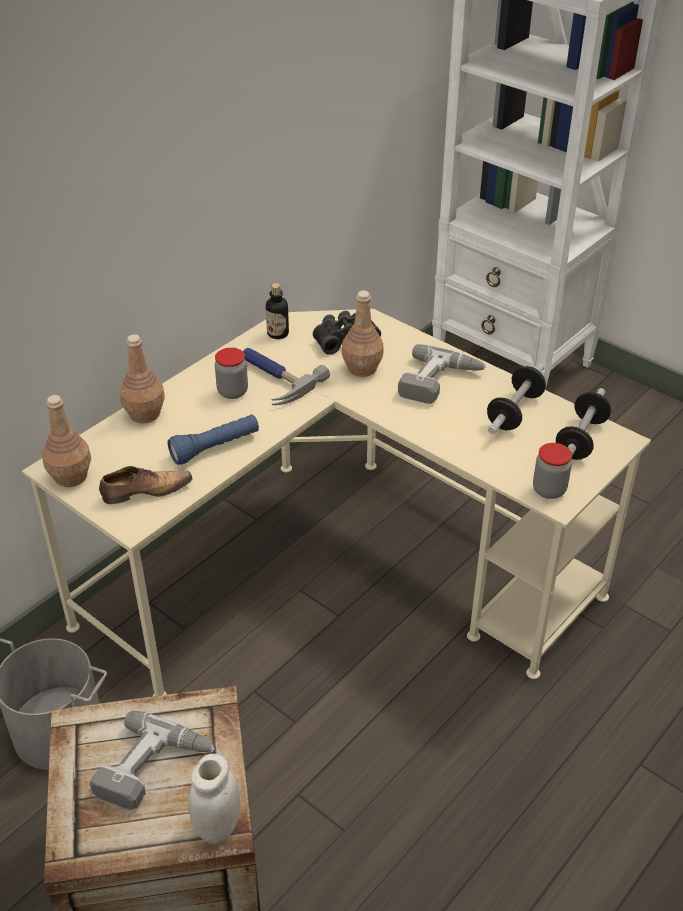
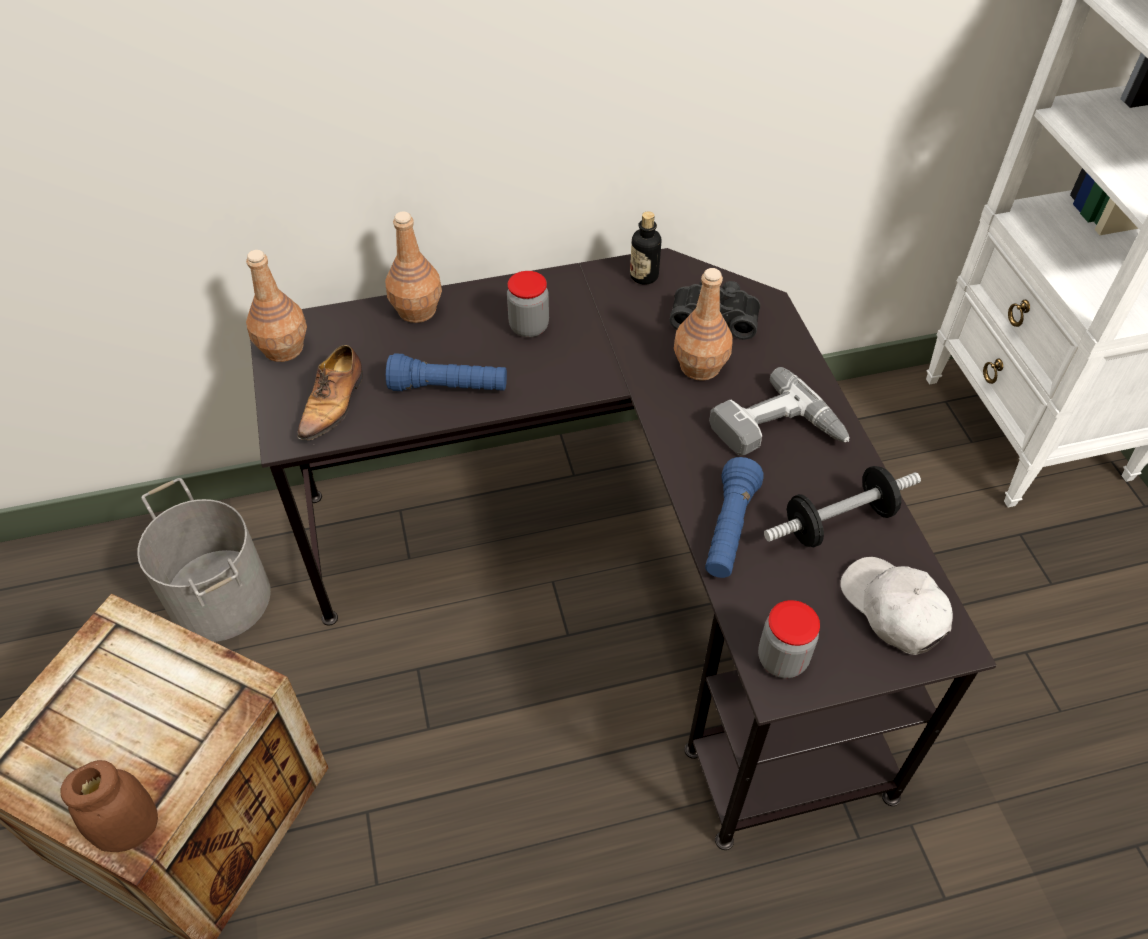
camera: 35 degrees right, 10 degrees up
beige desk [22,309,651,696] -> black desk [250,248,997,850]
power drill [90,710,215,810] -> none
shoe [99,466,193,504] -> shoe turned 90 degrees clockwise [297,345,363,440]
white jar [189,754,241,844] -> brown jar [60,760,158,852]
hammer [243,348,330,405] -> none
dumbbell [556,388,611,460] -> white cap [840,557,953,655]
none -> blue flashlight [705,457,764,578]

